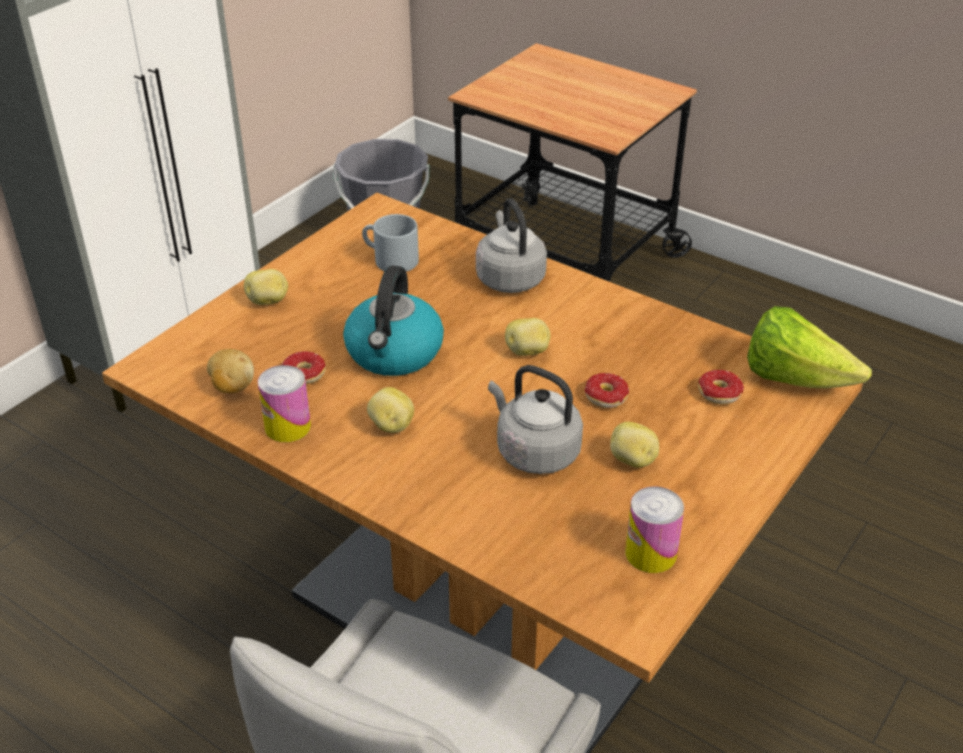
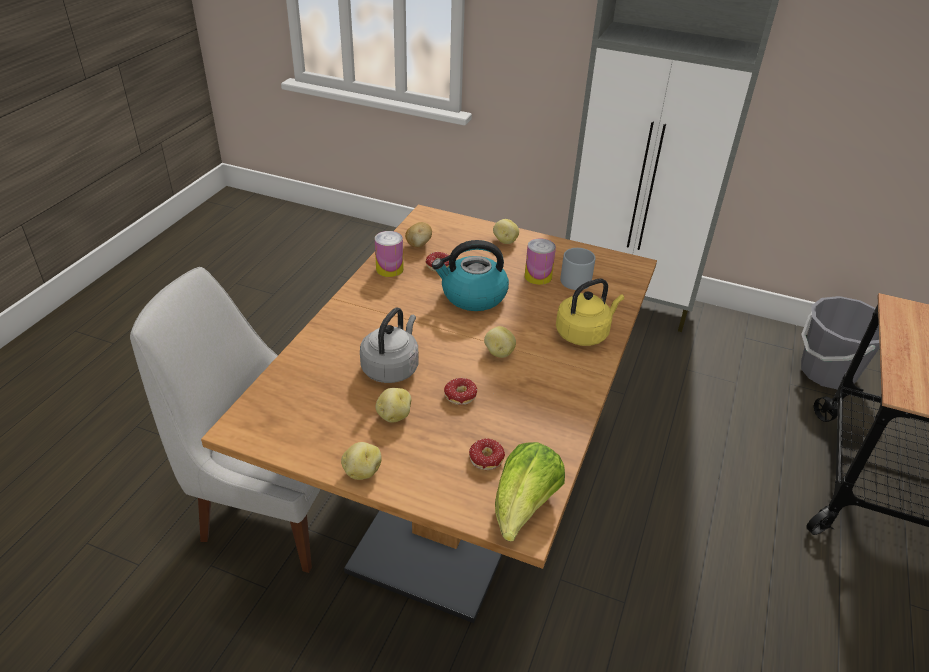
camera: 75 degrees right, 0 degrees up
potato [367,387,414,433] -> potato moved to [341,442,382,480]
grey kettle [476,198,547,293] -> yellow kettle [556,278,624,346]
can [625,486,684,573] -> can moved to [525,238,556,285]

